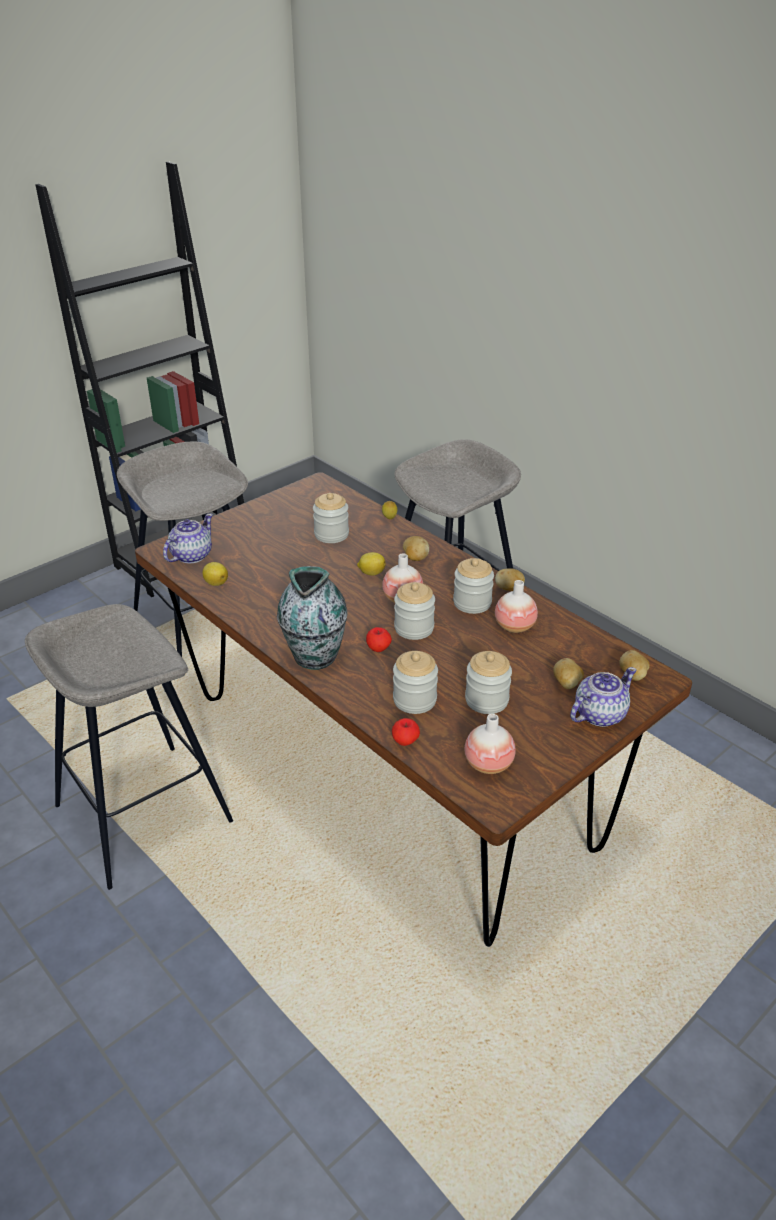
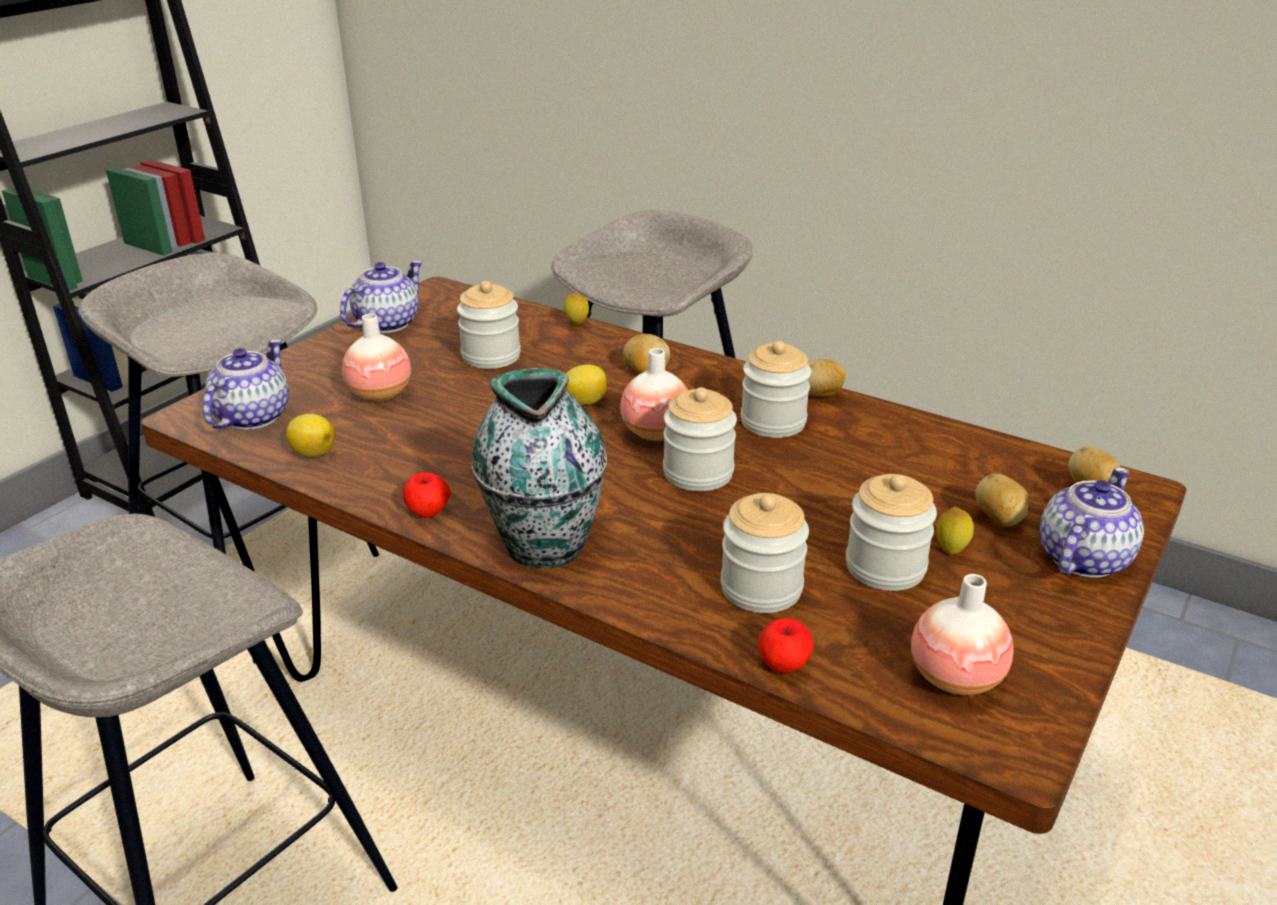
camera: 15 degrees left, 5 degrees down
apple [366,627,392,652] -> apple moved to [403,473,451,518]
vase [495,580,538,633] -> vase moved to [342,313,411,402]
none -> teapot [340,261,422,333]
none -> lemon [936,506,974,554]

